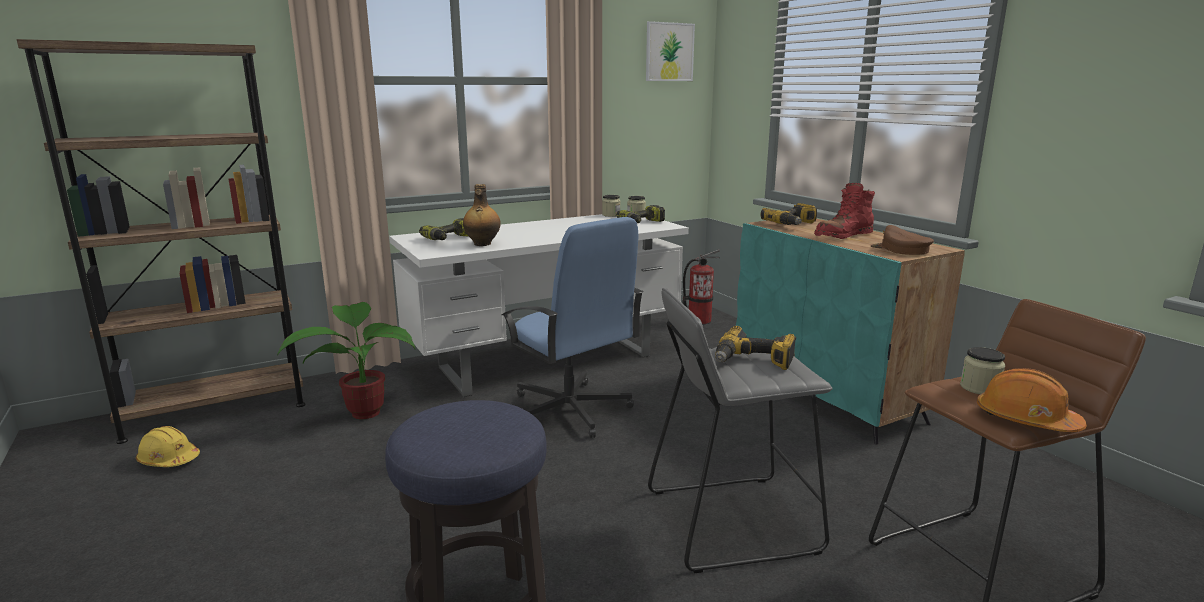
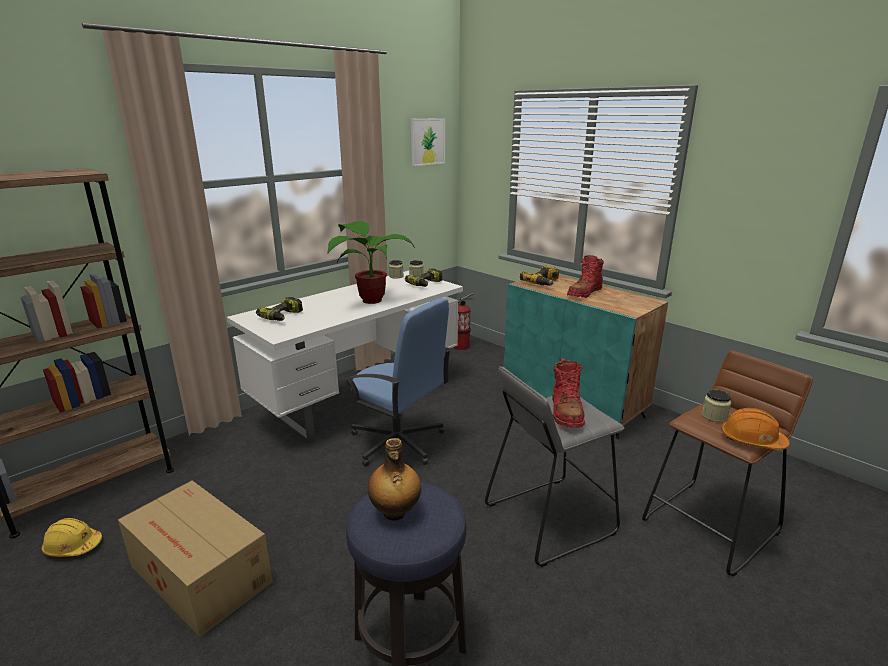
camera: 15 degrees left, 5 degrees up
potted plant [277,302,415,419] -> potted plant moved to [327,221,415,304]
bottle [463,184,501,246] -> bottle moved to [368,438,421,521]
power drill [715,326,796,370] -> red boot [552,358,585,428]
brown cap [871,225,934,255] -> none
none -> cardboard box [118,480,273,637]

